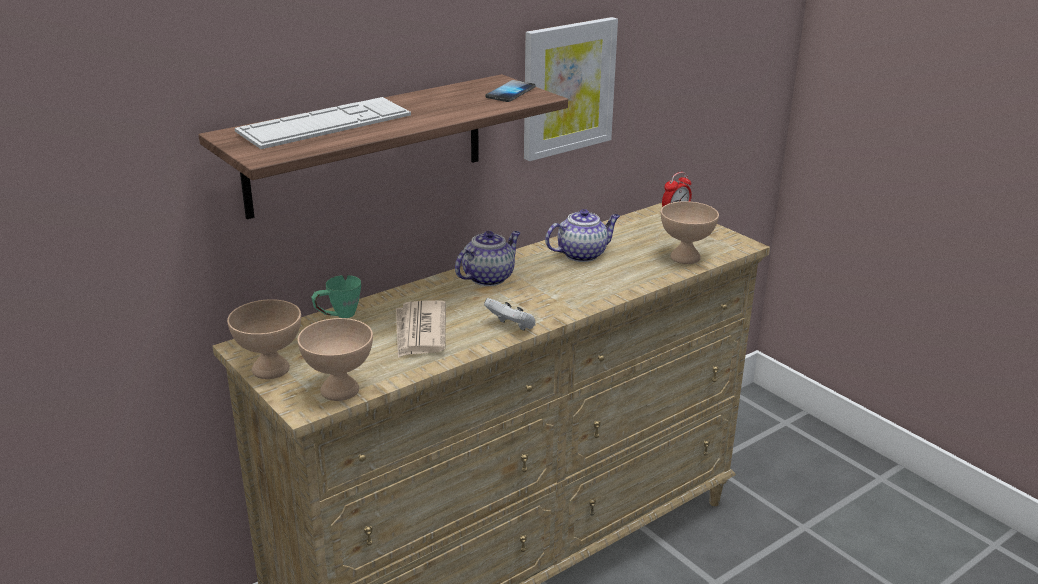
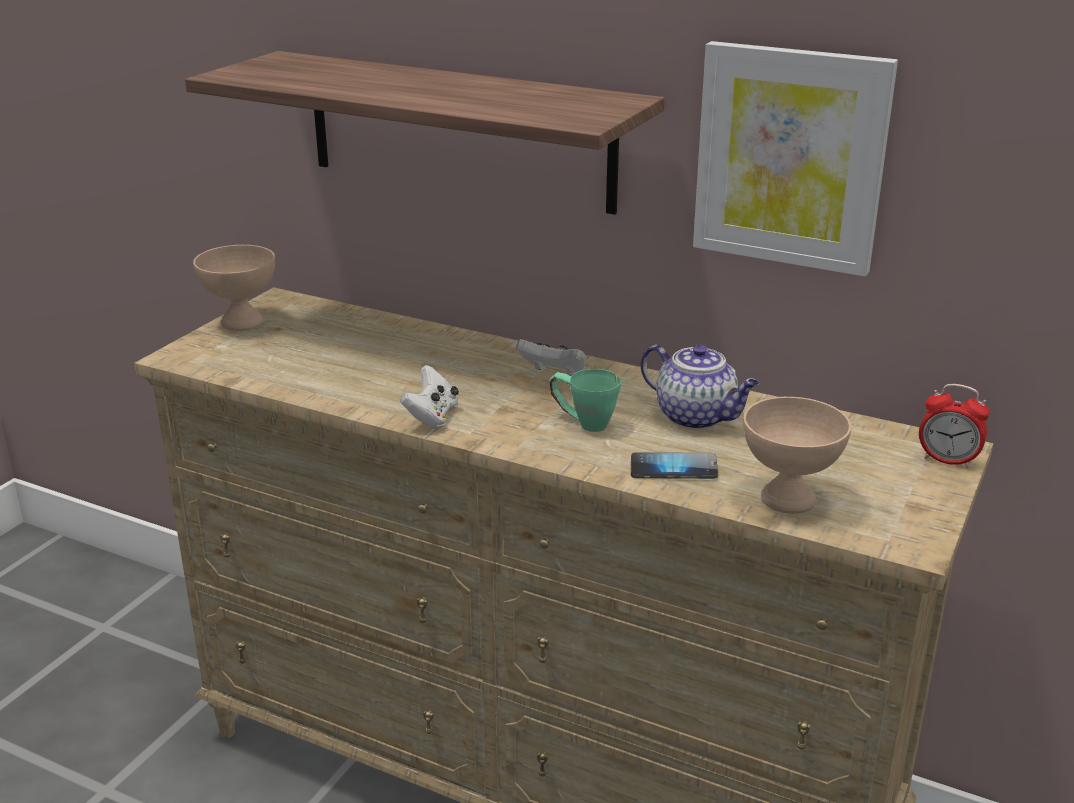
camera: 65 degrees right, 0 degrees up
keyboard [235,97,411,149] -> none
beige bowl [298,318,373,401] -> none
green mug [311,275,361,318] -> green mug moved to [549,369,621,432]
newspaper [396,301,446,358] -> none
teapot [455,231,520,286] -> white game controller [516,339,586,376]
phone [485,80,536,102] -> phone moved to [631,452,718,479]

